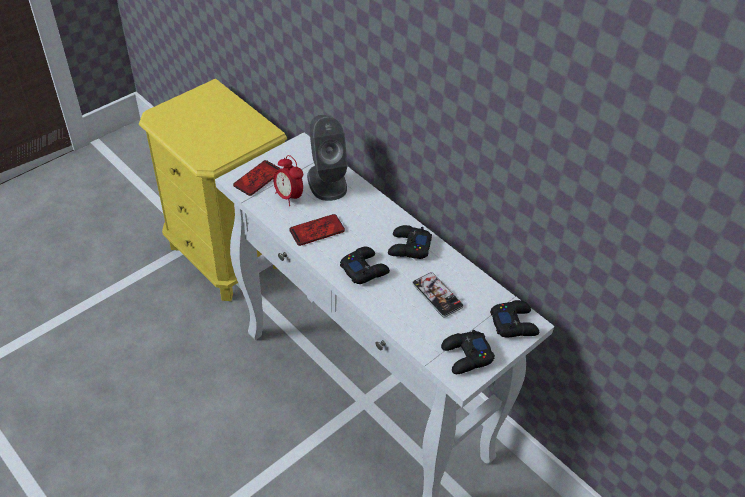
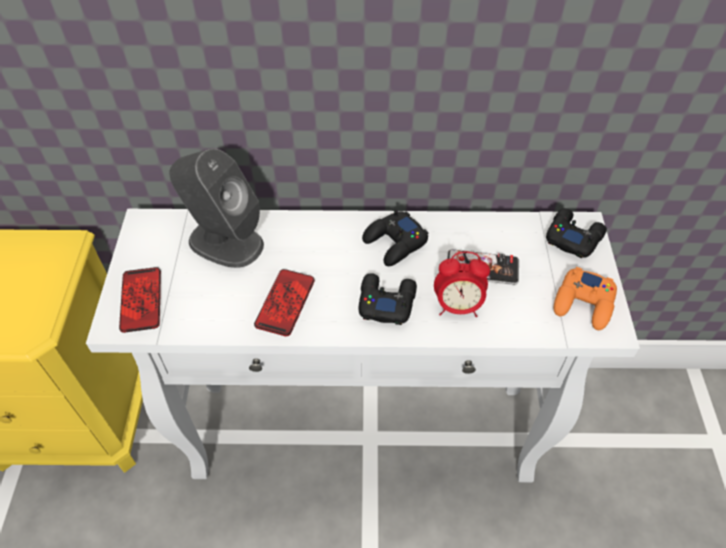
camera: 45 degrees left, 5 degrees up
alarm clock [273,155,303,206] -> alarm clock moved to [434,252,490,317]
black game controller [441,330,495,374] -> orange game controller [554,267,617,330]

